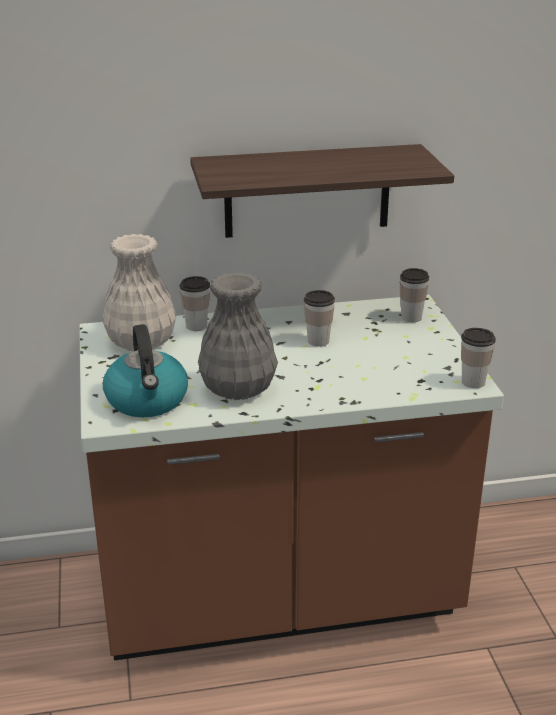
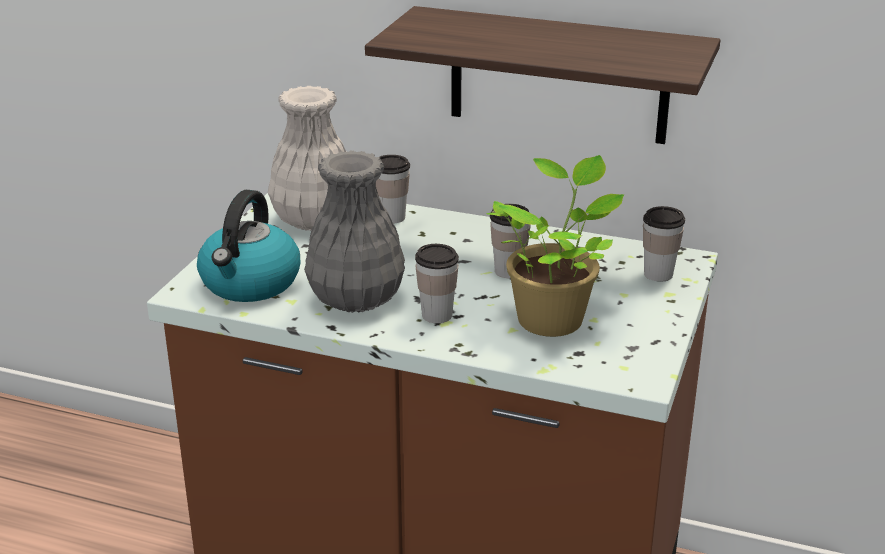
camera: 30 degrees right, 0 degrees up
cup [461,328,496,388] -> cup moved to [415,244,459,323]
none -> potted plant [486,155,624,337]

